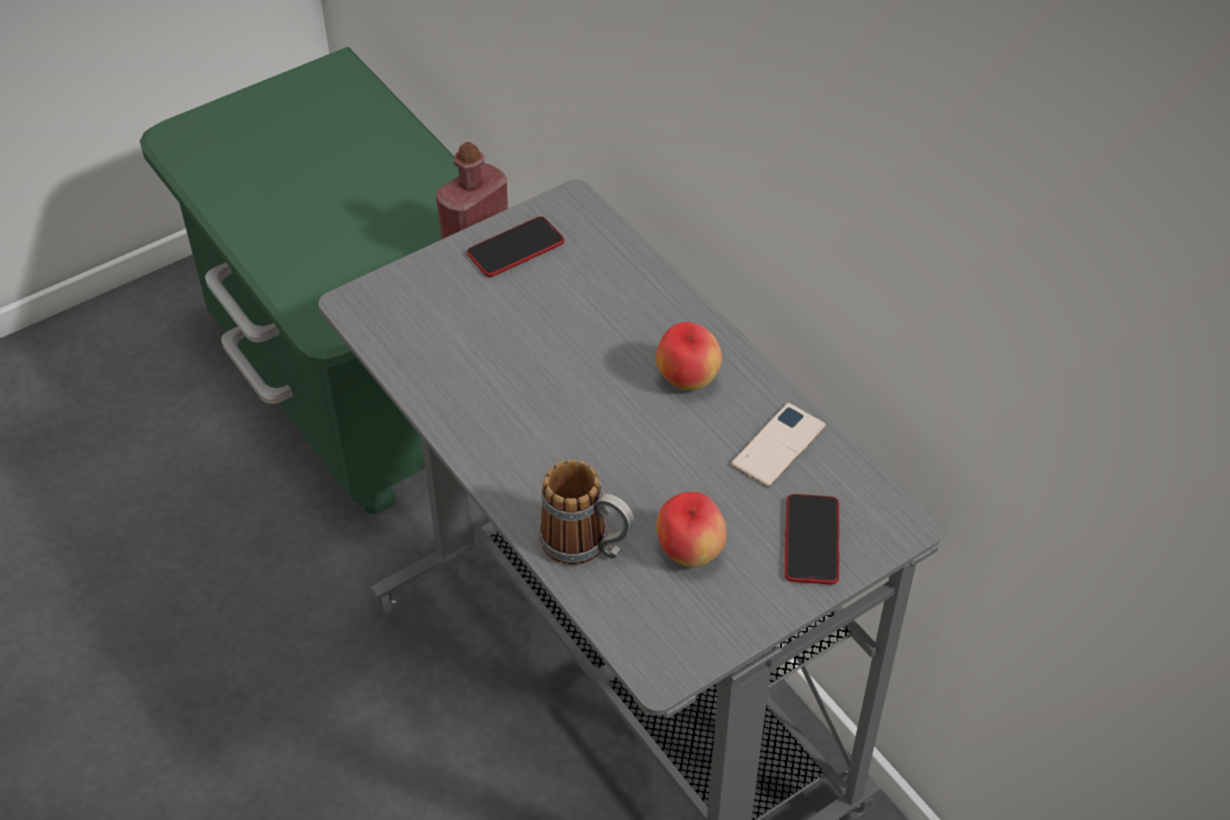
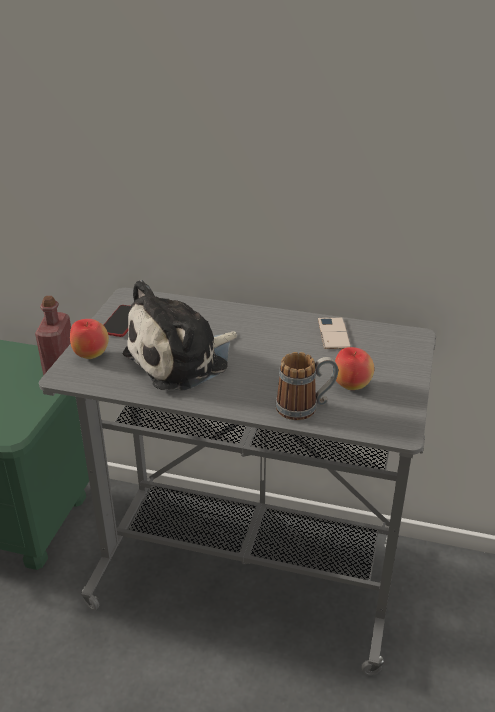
camera: 40 degrees left, 15 degrees down
apple [656,322,722,390] -> apple moved to [70,319,109,359]
phone [784,494,840,584] -> none
none -> plush toy [123,280,237,391]

